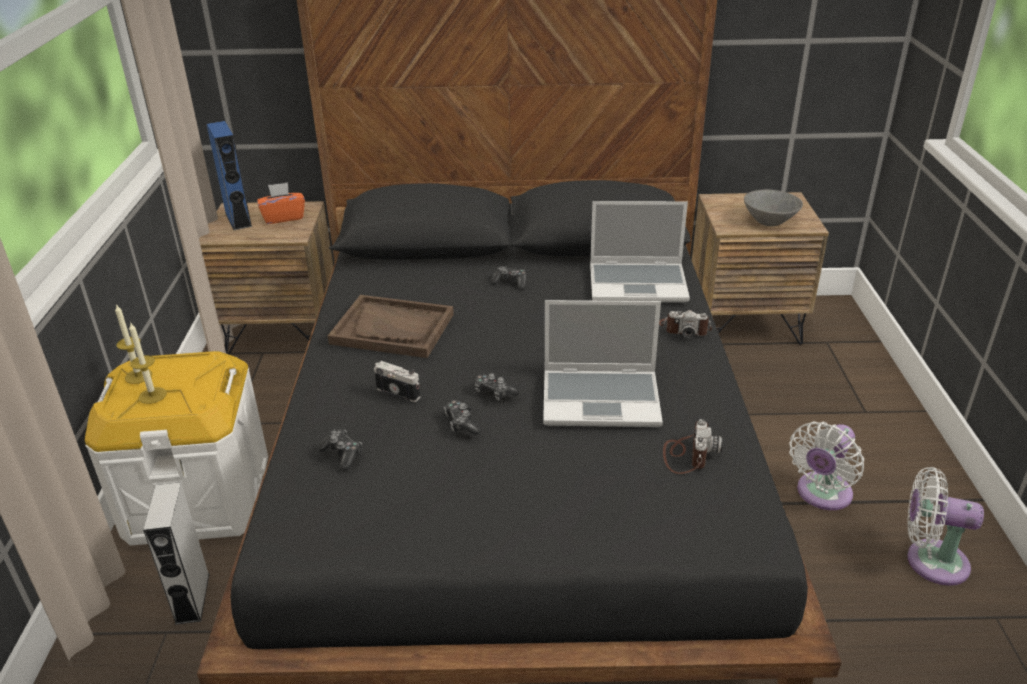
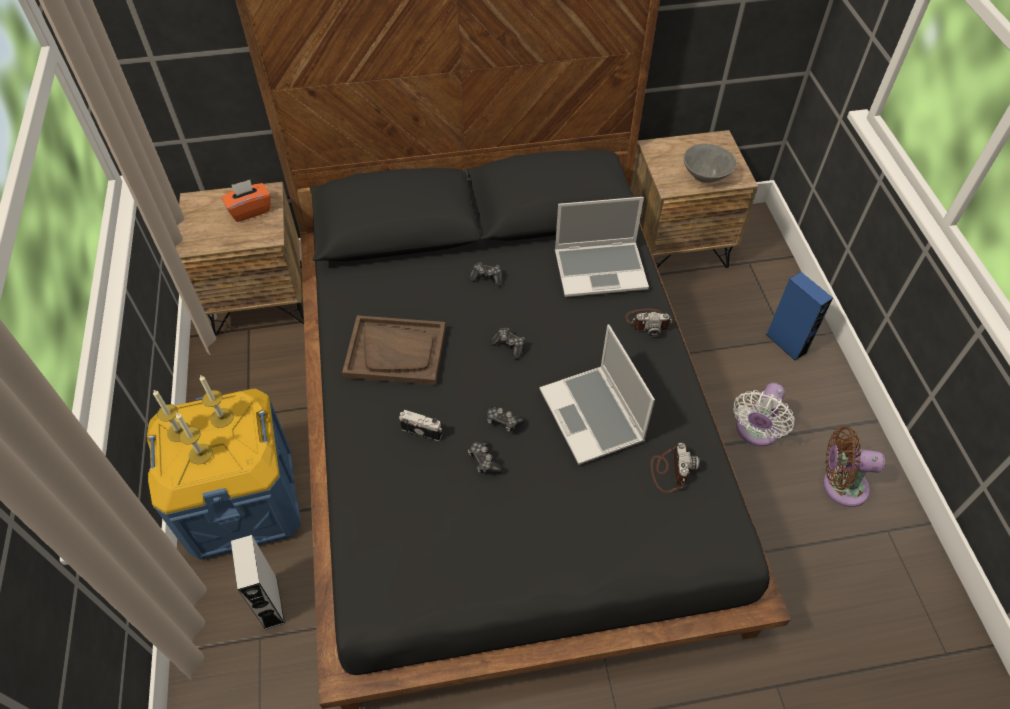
camera: 10 degrees left, 20 degrees up
white storage box [85,351,268,546] -> blue storage box [147,388,301,560]
blue speaker [207,121,252,230] -> blue speaker moved to [766,272,833,361]
game controller [318,429,362,470] -> game controller moved to [490,328,525,360]
laptop [543,300,663,427] -> laptop turned 75 degrees clockwise [540,324,655,465]
white fan [907,467,984,586] -> brown fan [823,426,885,507]
none -> candle [199,375,234,428]

